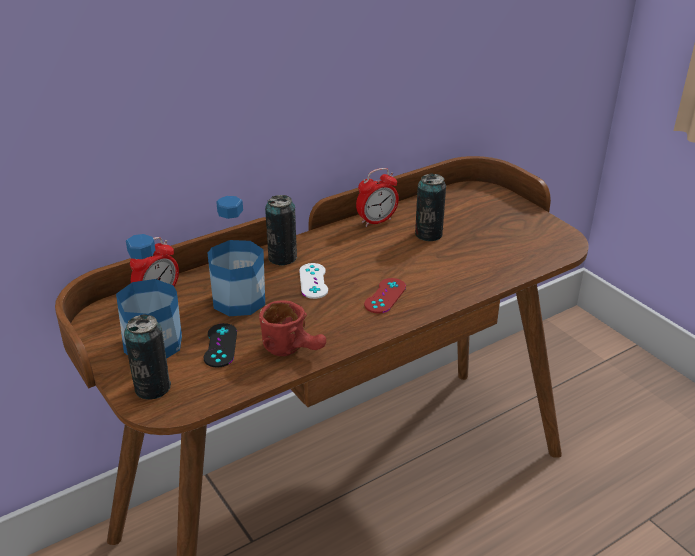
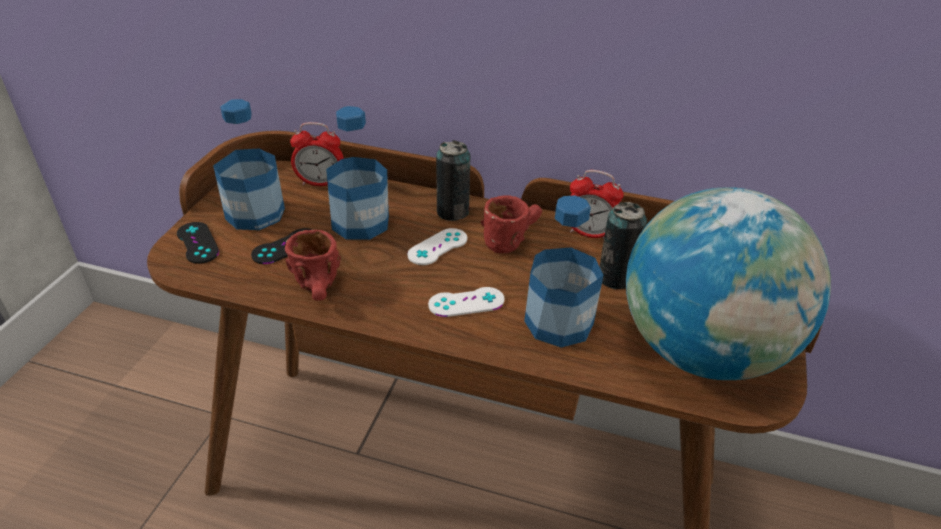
camera: 50 degrees right, 5 degrees up
can [124,314,171,400] -> black game controller [177,222,219,264]
red game controller [364,278,406,313] -> white game controller [428,287,505,317]
none -> red mug [481,195,542,253]
none -> bottle [524,195,604,347]
none -> globe [626,187,831,380]

